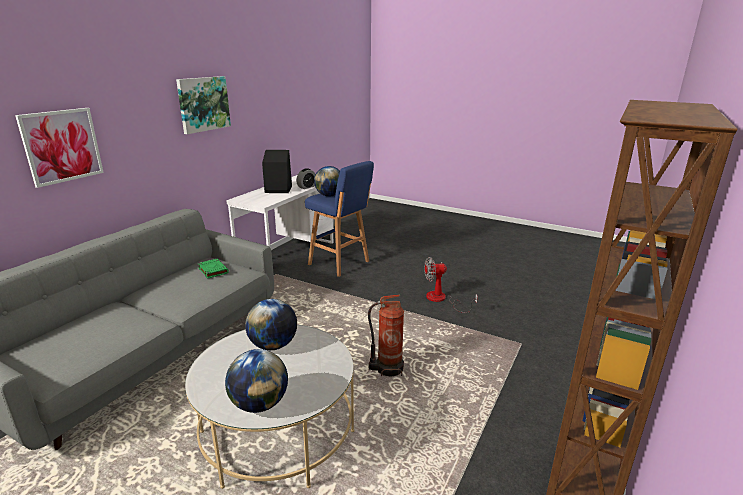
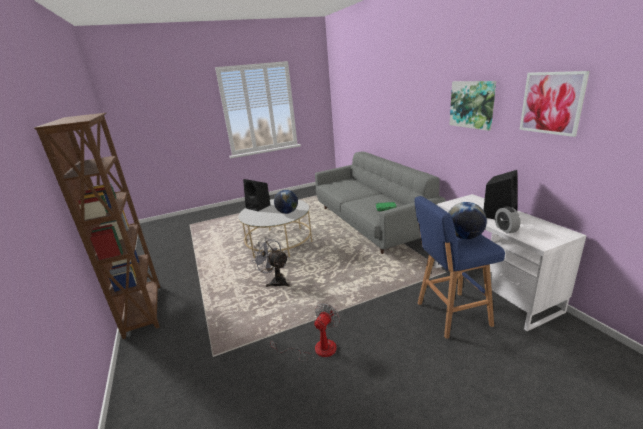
camera: 130 degrees right, 0 degrees up
picture [15,108,104,188] -> picture moved to [519,71,590,137]
globe [225,349,288,413] -> black speaker [243,179,271,211]
fire extinguisher [368,295,404,377] -> grey fan [252,238,290,287]

